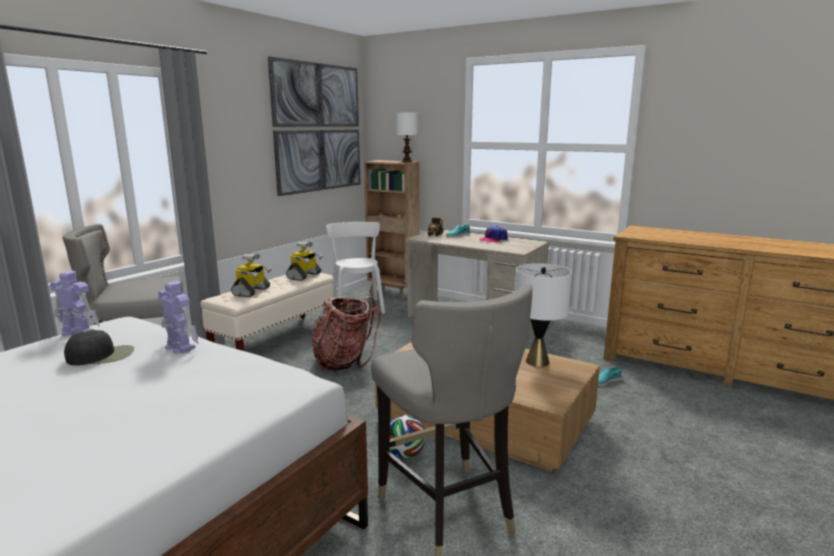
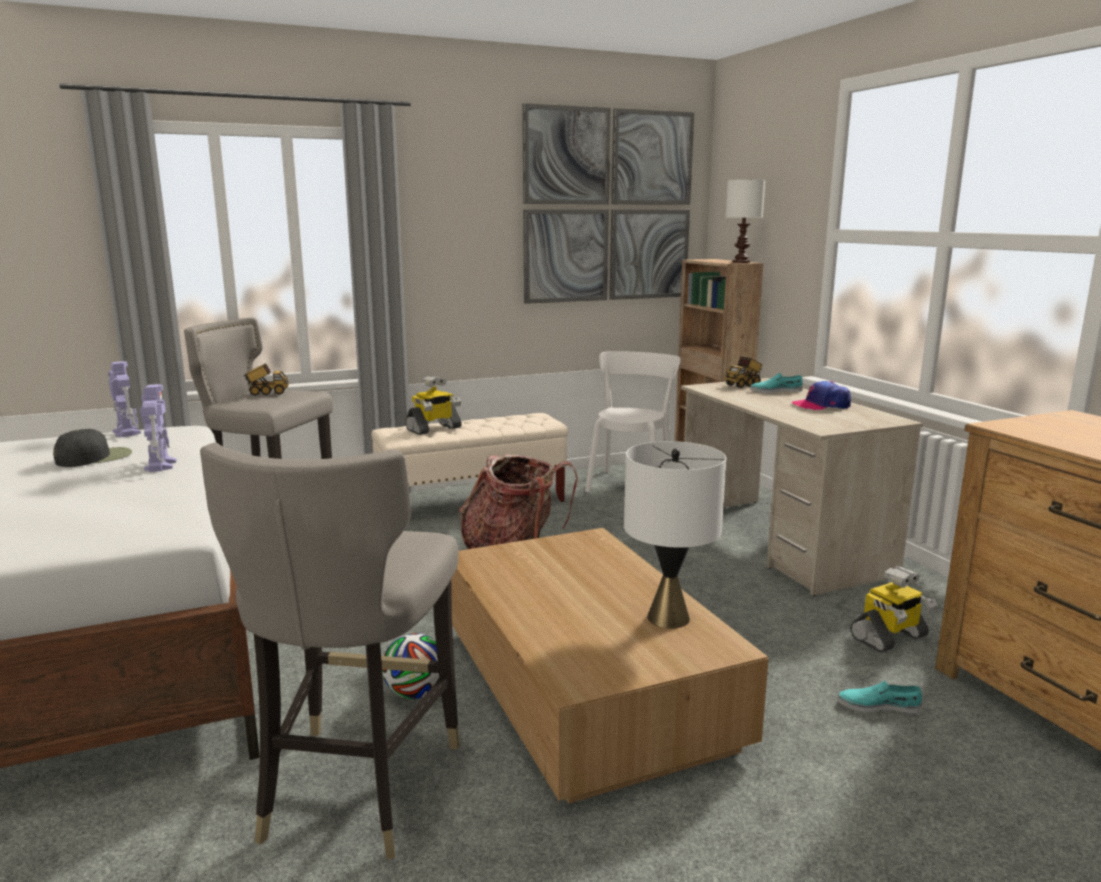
camera: 35 degrees right, 0 degrees up
black cap [64,330,134,366] -> black cap turned 60 degrees counterclockwise [53,429,132,467]
toy robot [286,241,322,281] -> toy robot moved to [850,566,938,653]
none -> toy truck [244,363,289,396]

